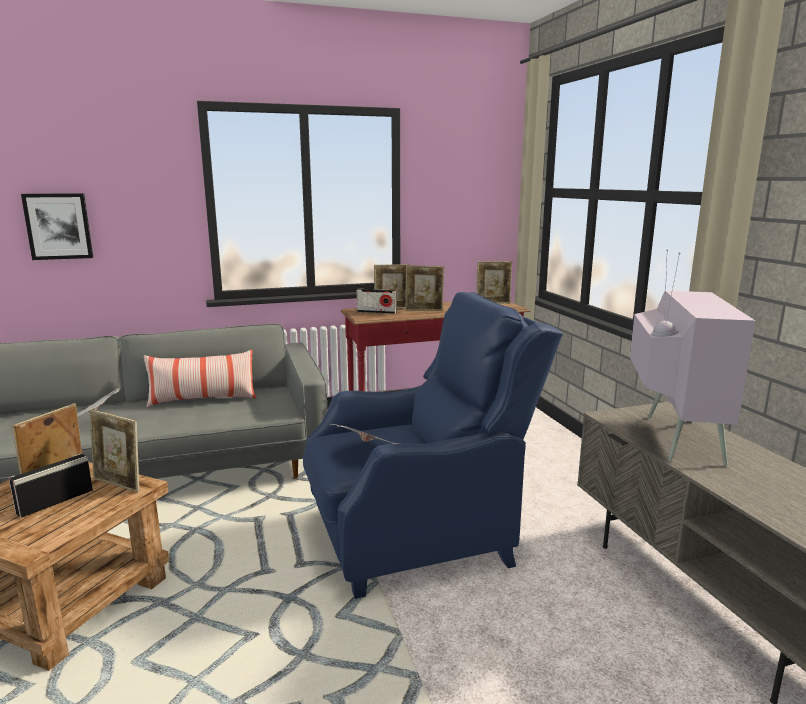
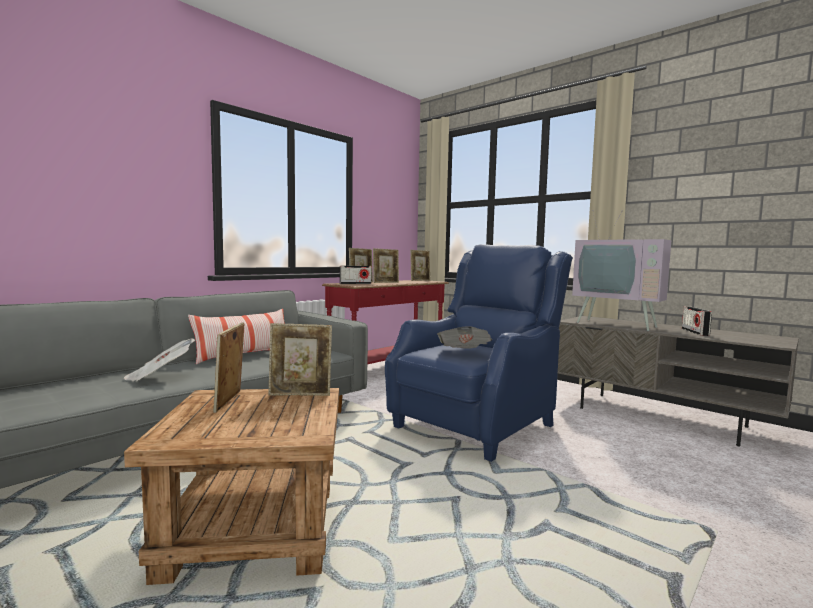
camera: 30 degrees left, 10 degrees down
radio [9,453,93,518] -> radio moved to [682,306,712,336]
picture [21,193,93,260] -> none
television [630,249,755,467] -> television turned 150 degrees clockwise [572,213,671,331]

